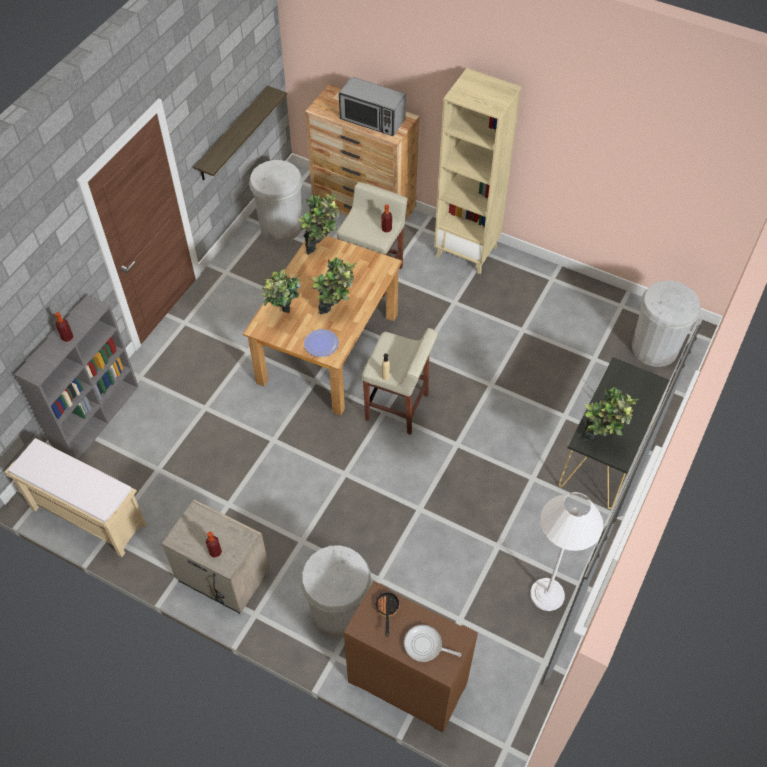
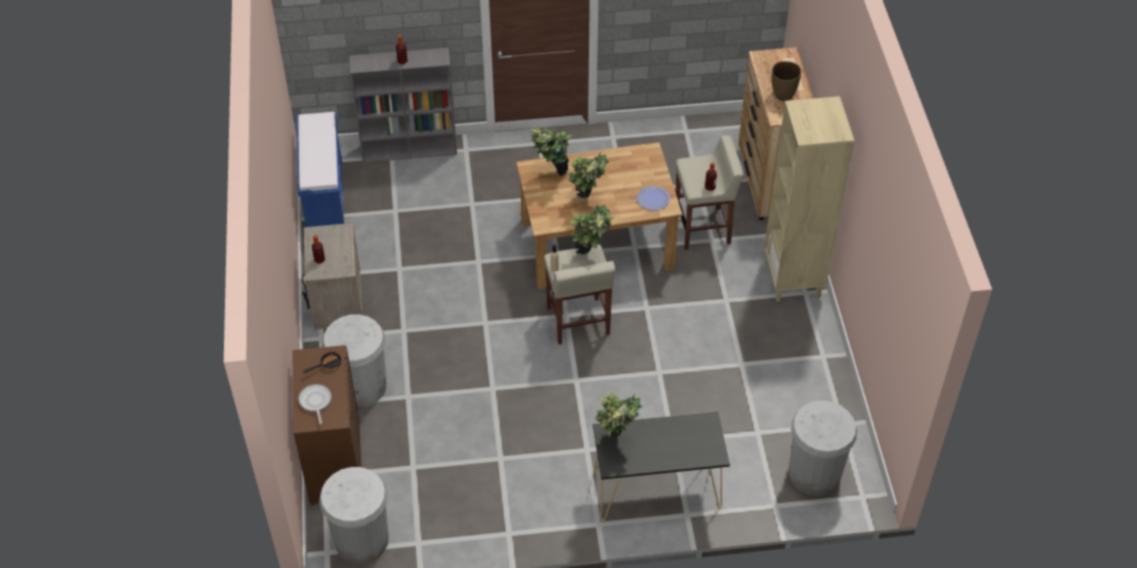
camera: 55 degrees right, 5 degrees down
beige bench [5,438,147,557] -> blue bench [296,112,344,227]
shelf [193,86,287,181] -> none
white trash can [249,160,303,242] -> white trash can moved to [319,467,389,564]
potted plant [298,193,339,255] -> potted plant moved to [570,205,615,254]
plate [304,329,339,357] -> plate moved to [637,186,670,210]
microwave [339,77,406,136] -> brown vase [772,61,801,101]
white floor lamp [530,492,603,611] -> none

